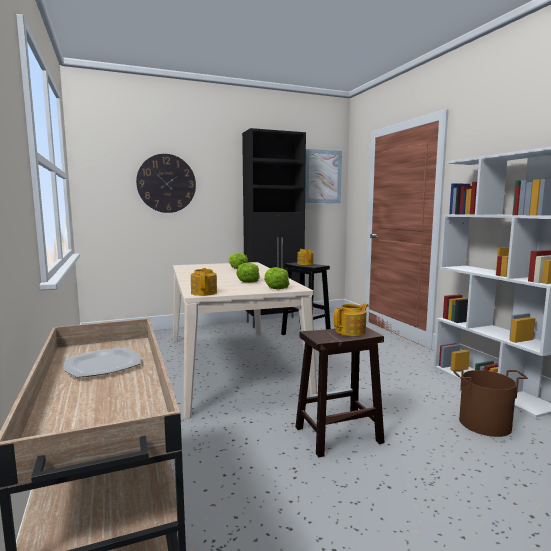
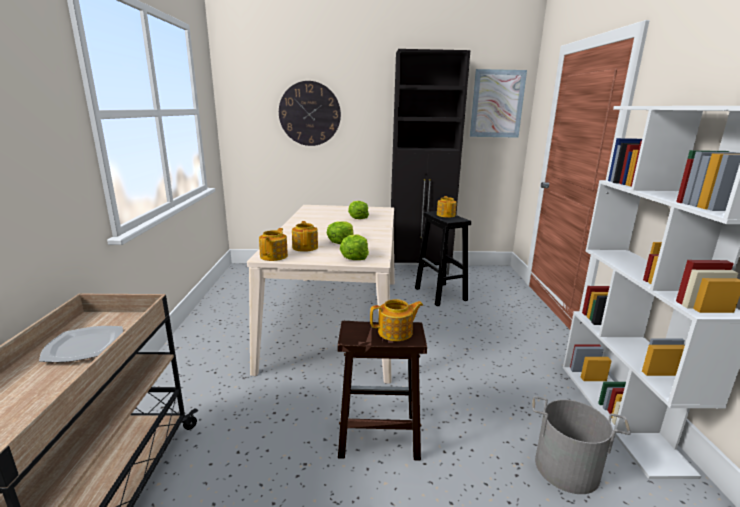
camera: 20 degrees right, 10 degrees up
brown bucket [453,370,528,437] -> grey bucket [532,396,631,494]
none -> teapot [292,221,318,252]

